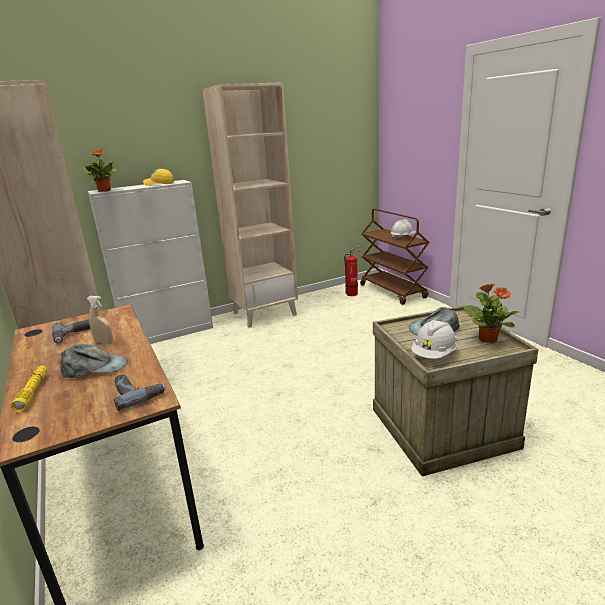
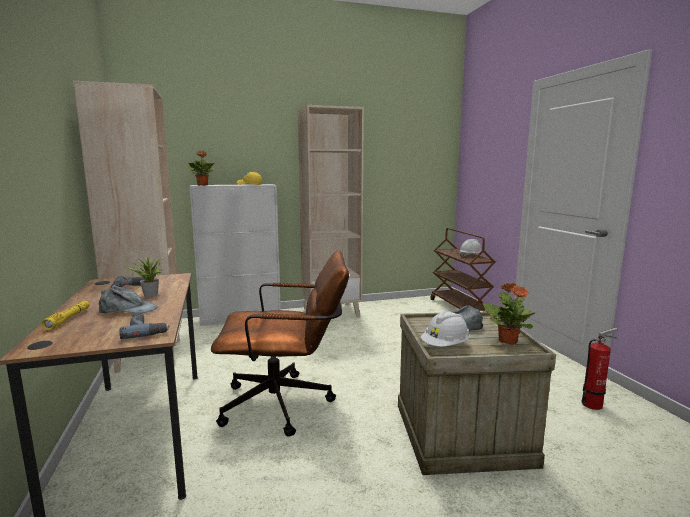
camera: 10 degrees right, 10 degrees down
beige spray bottle [87,296,113,344] -> potted plant [127,257,164,297]
fire extinguisher [344,245,361,296] -> fire extinguisher moved to [581,328,618,410]
none -> brown office chair [211,251,349,437]

